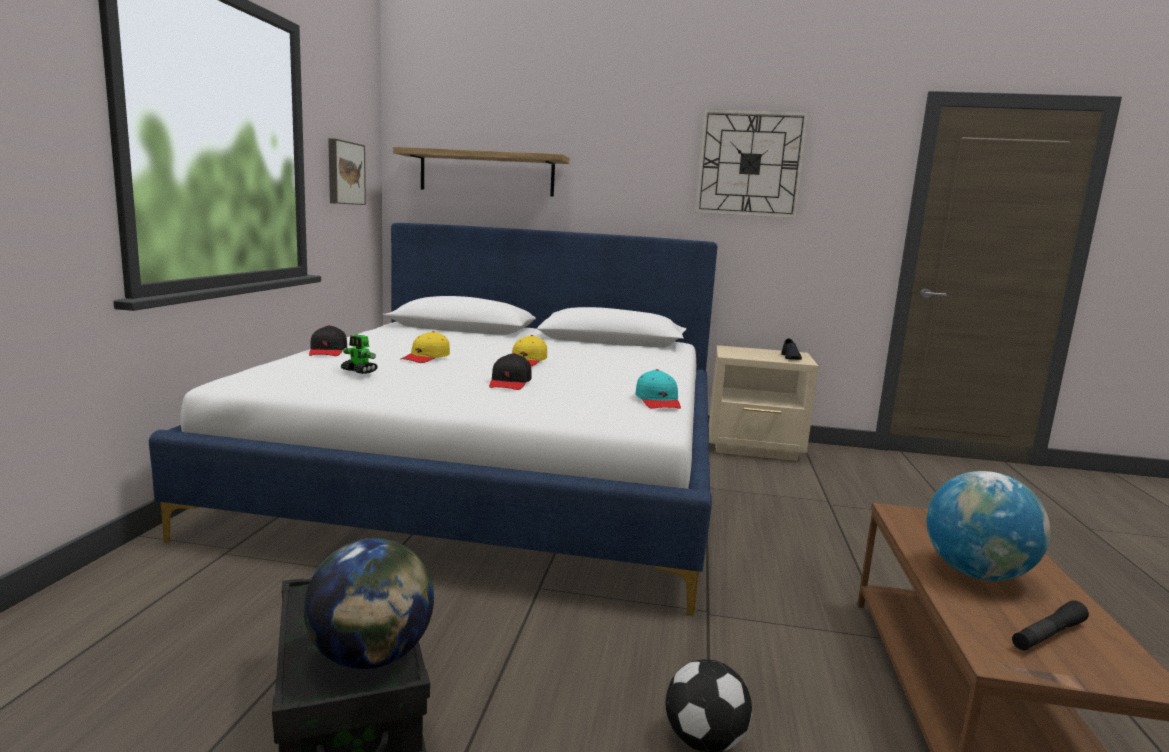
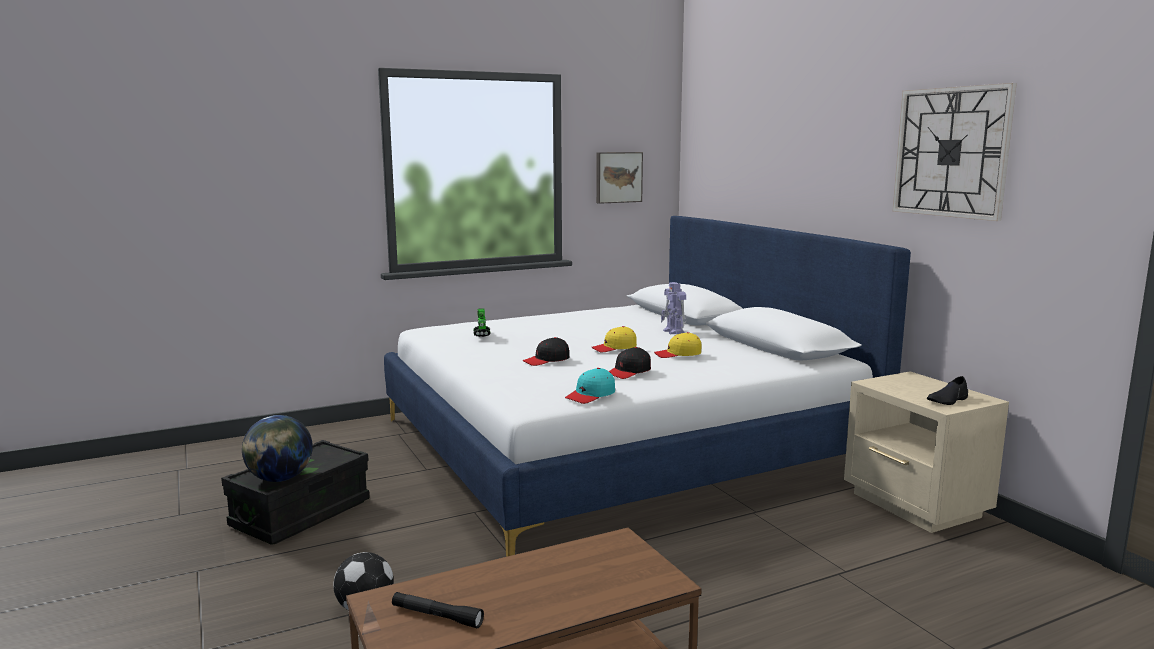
camera: 55 degrees right, 0 degrees up
black cap [309,325,347,356] -> black cap moved to [609,347,651,379]
shelf [393,147,569,196] -> none
yellow cap [401,331,450,363] -> yellow cap moved to [654,332,702,358]
globe [926,471,1050,581] -> none
none -> toy robot [661,282,686,334]

